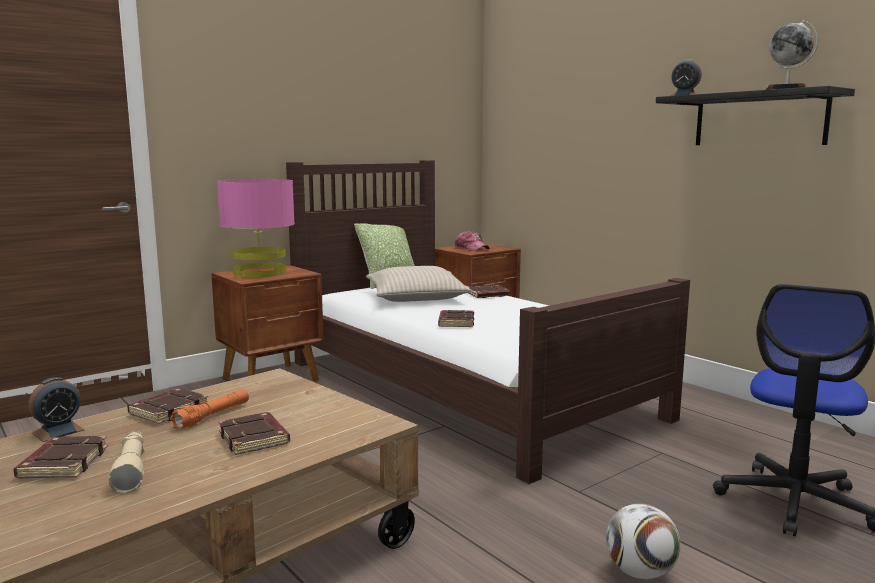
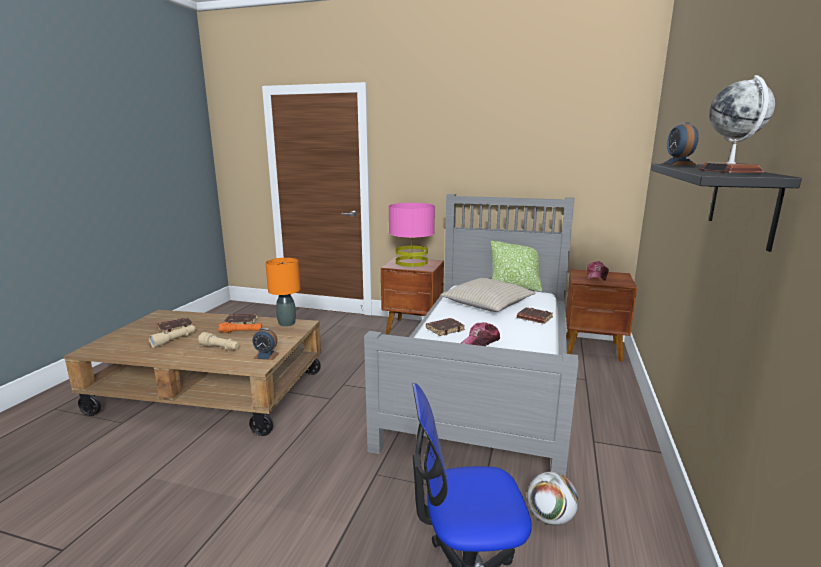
camera: 55 degrees right, 5 degrees up
alarm clock [29,377,85,442] -> alarm clock moved to [253,328,279,360]
brown book [218,412,290,455] -> beige flashlight [198,332,239,350]
brown bed [286,160,690,484] -> grey bed [364,194,579,477]
football [606,504,681,580] -> football moved to [527,472,578,525]
none -> orange table lamp [265,258,300,327]
none -> cap [461,322,500,346]

